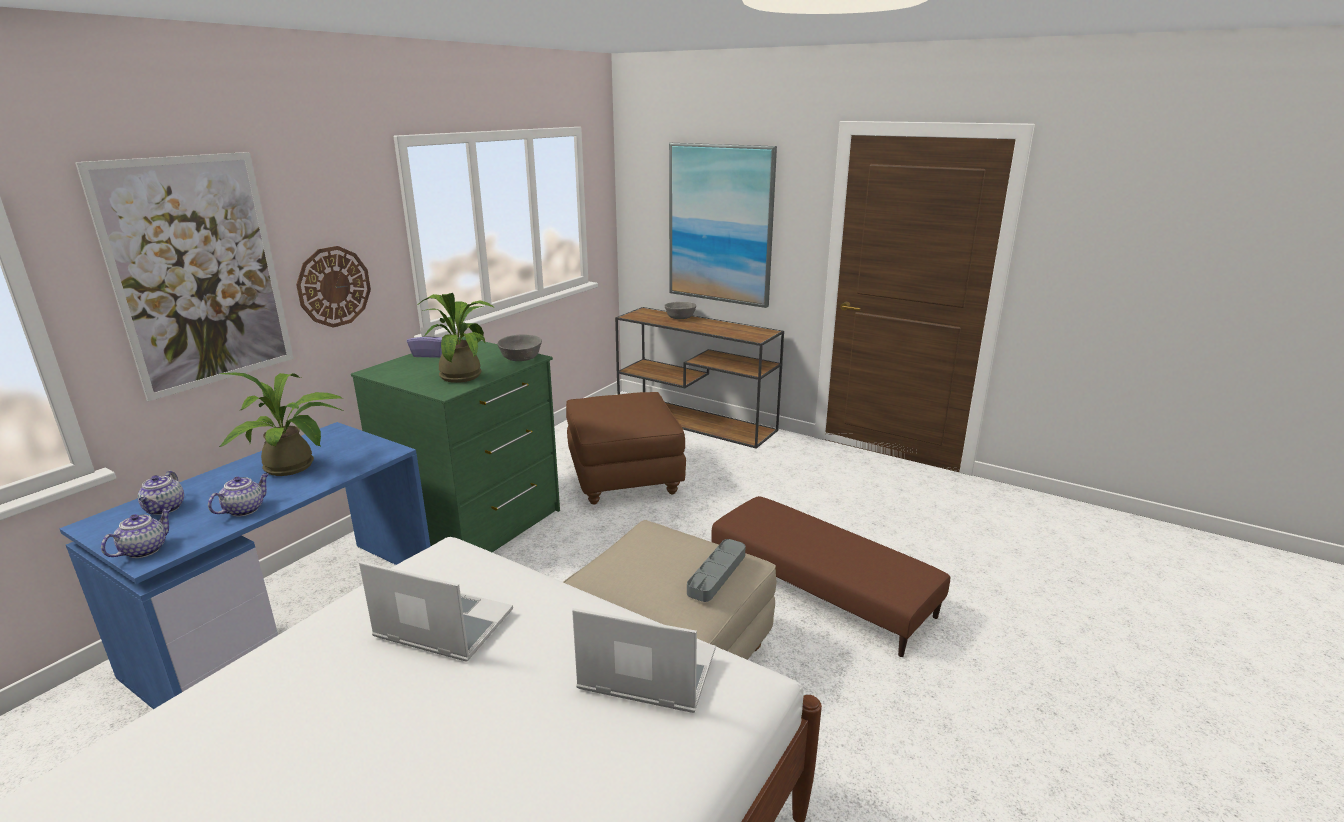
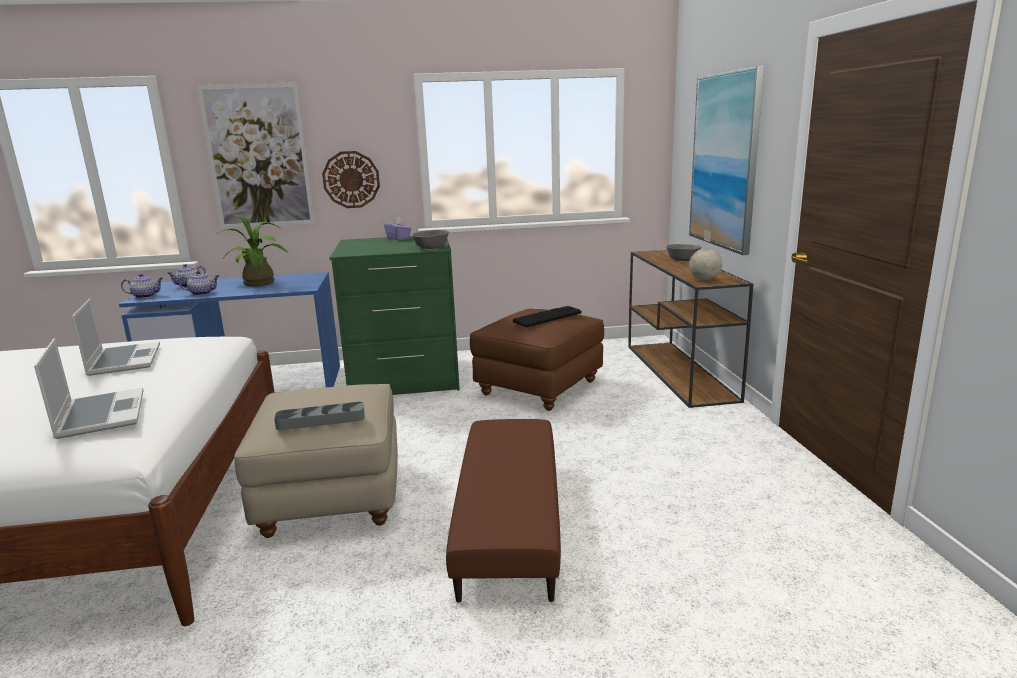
camera: 50 degrees right, 5 degrees down
potted plant [418,293,495,383] -> none
none -> keyboard [513,306,582,328]
none -> globe [689,230,722,280]

